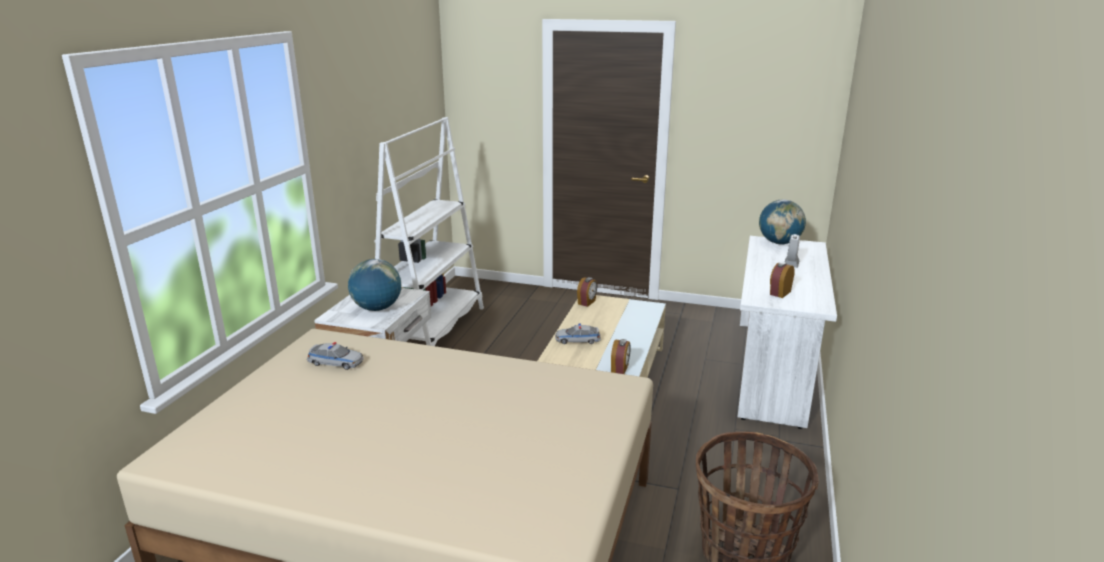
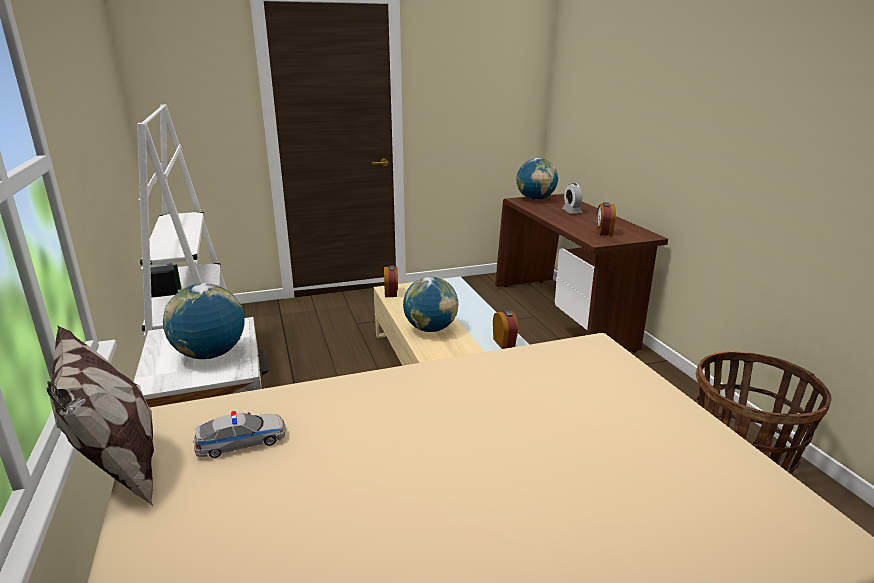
camera: 35 degrees left, 0 degrees up
toy car [555,324,601,344] -> globe [403,277,458,332]
white desk [737,236,837,429] -> brown desk [495,194,668,352]
none -> pillow [46,326,154,506]

